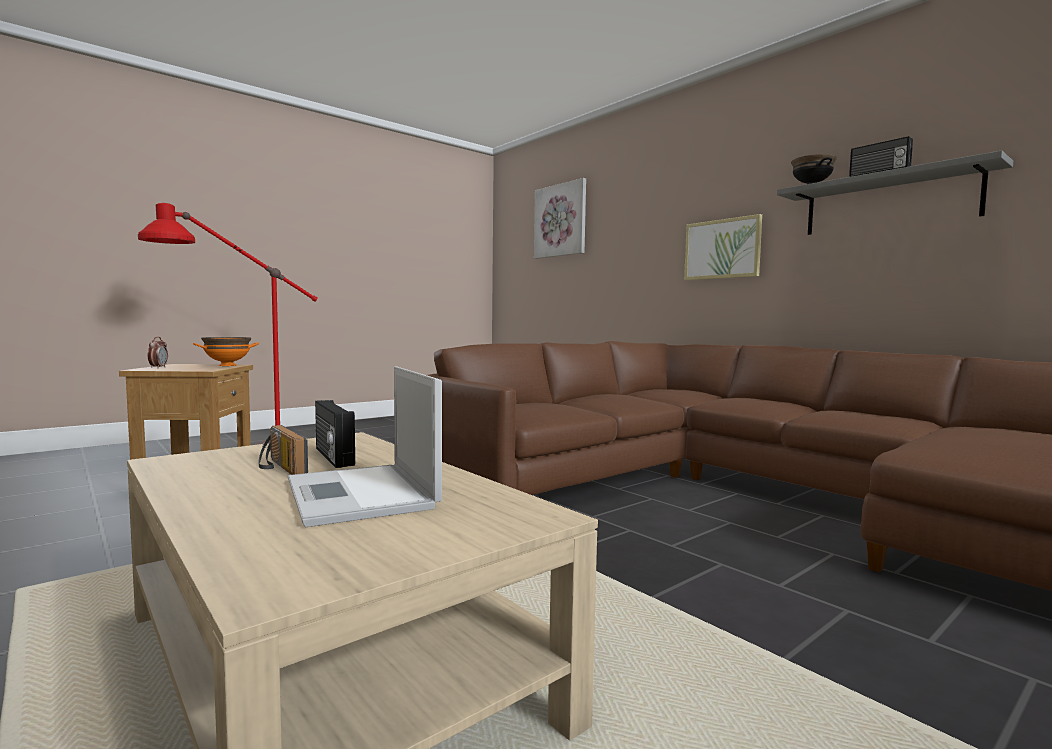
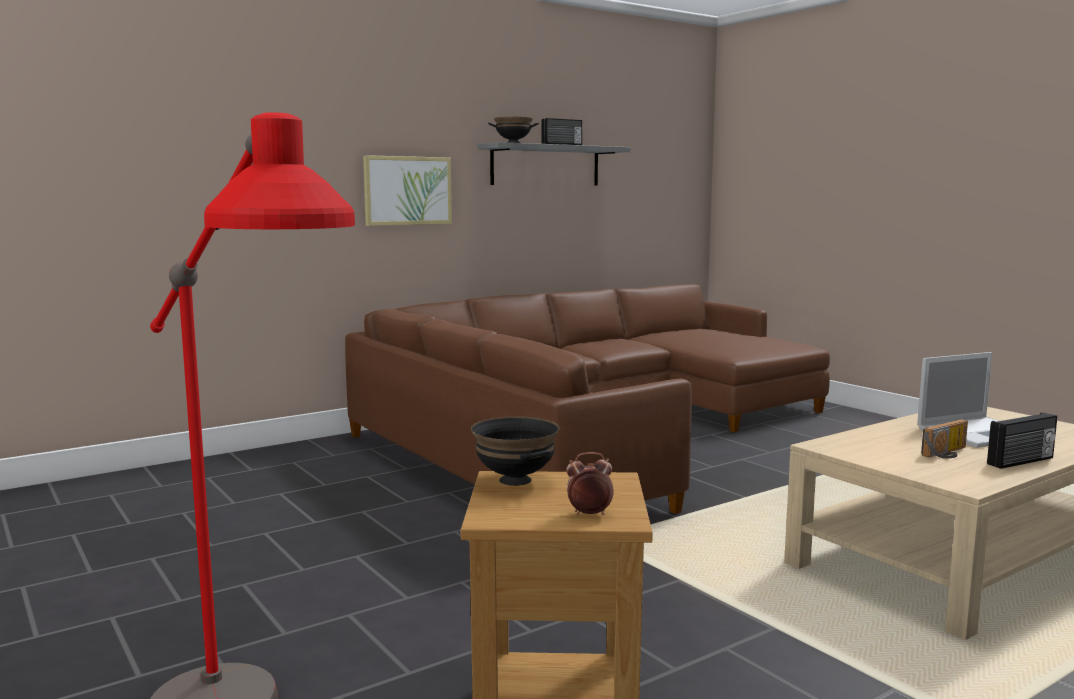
camera: 85 degrees left, 5 degrees up
orange bowl [193,337,259,366] -> black bowl [471,416,559,486]
radio [315,400,355,468] -> radio moved to [987,412,1057,469]
picture [534,178,586,259] -> none

